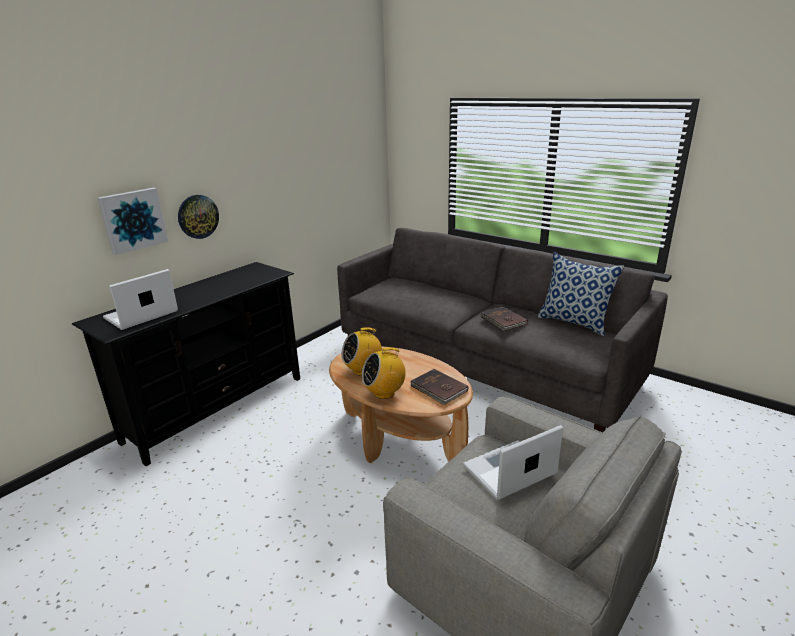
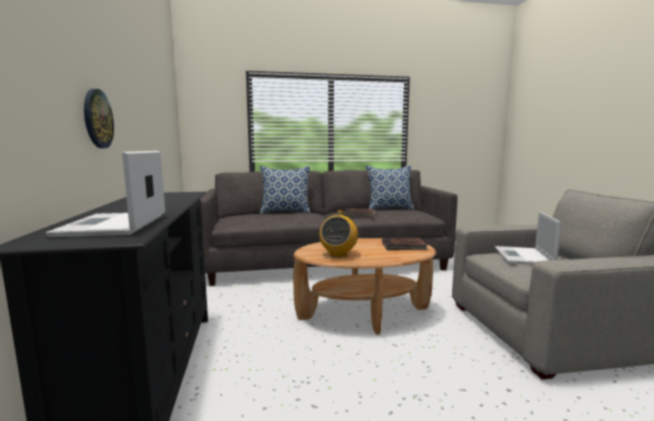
camera: 50 degrees left, 15 degrees down
picture [98,188,168,255] -> none
radio [362,347,406,399] -> none
none -> pillow [260,166,311,214]

